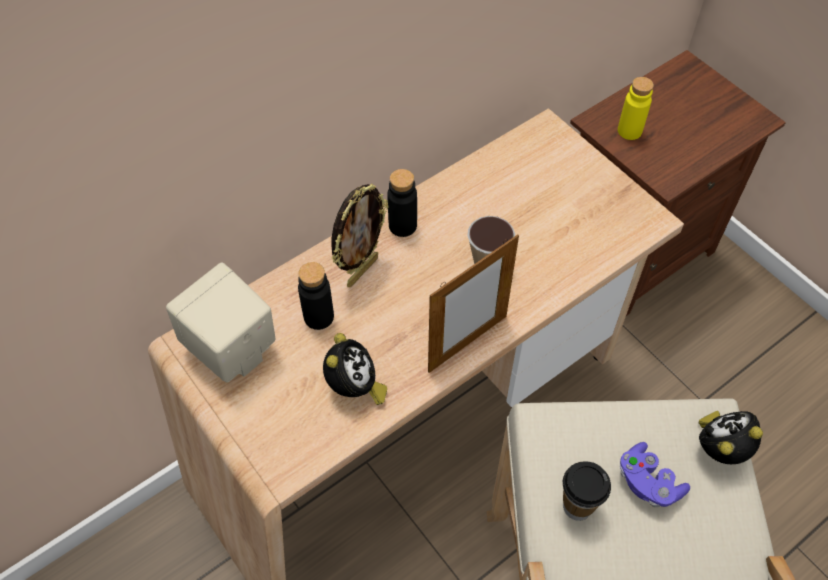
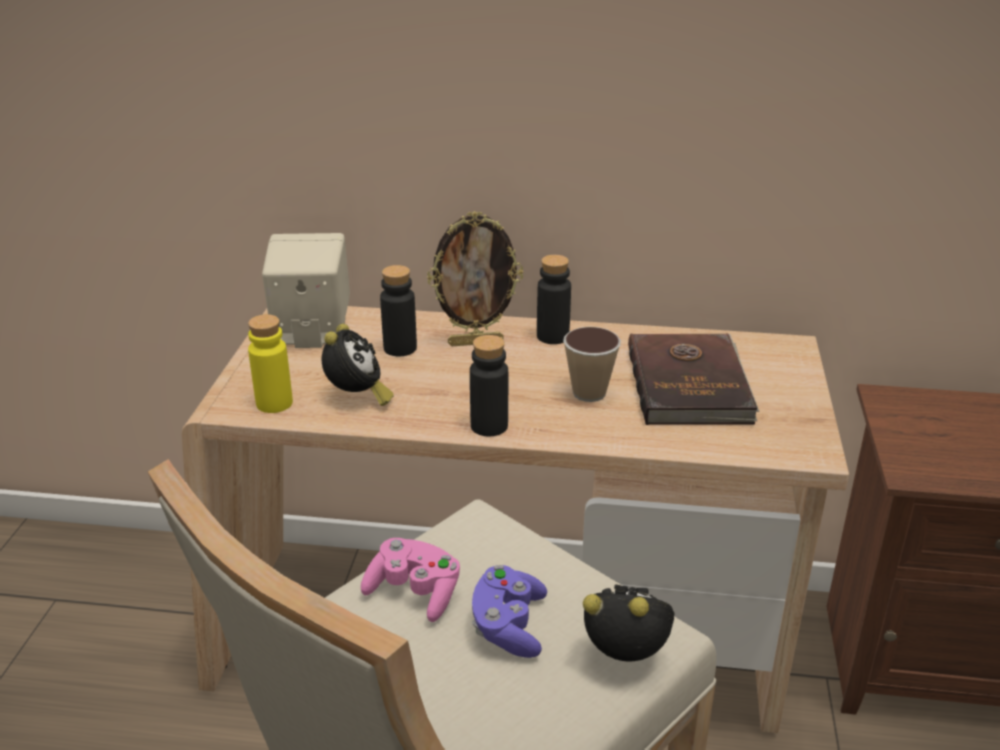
camera: 45 degrees right, 25 degrees down
alarm clock [323,333,387,405] -> alarm clock turned 45 degrees counterclockwise [321,324,394,406]
picture frame [428,234,519,373] -> black bottle [470,335,508,436]
cup [563,461,611,521] -> pink game controller [361,538,460,622]
yellow bottle [618,77,654,140] -> yellow bottle moved to [248,314,293,413]
none -> brown book [628,334,759,425]

